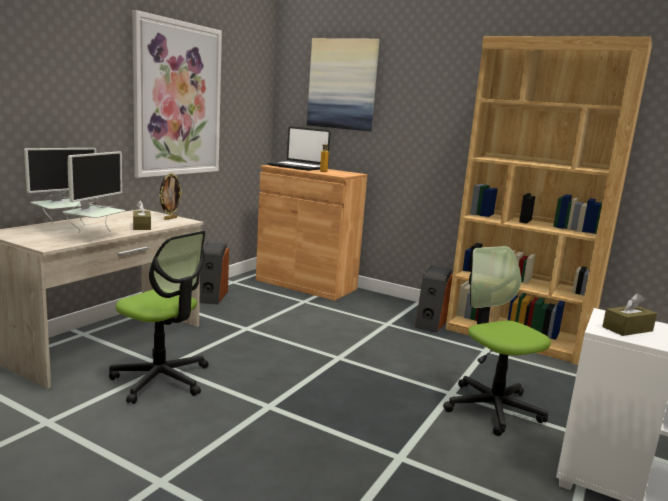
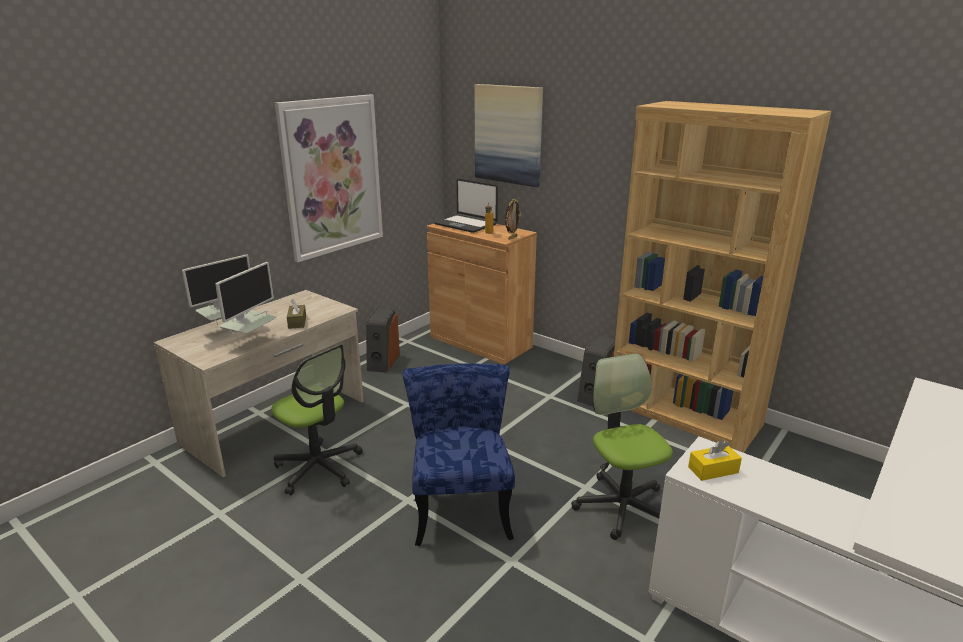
camera: 10 degrees right, 10 degrees up
picture frame [159,173,182,220] -> picture frame moved to [505,199,521,240]
brown tissue box [602,293,657,336] -> yellow tissue box [688,440,742,481]
none -> blue chair [403,363,515,546]

